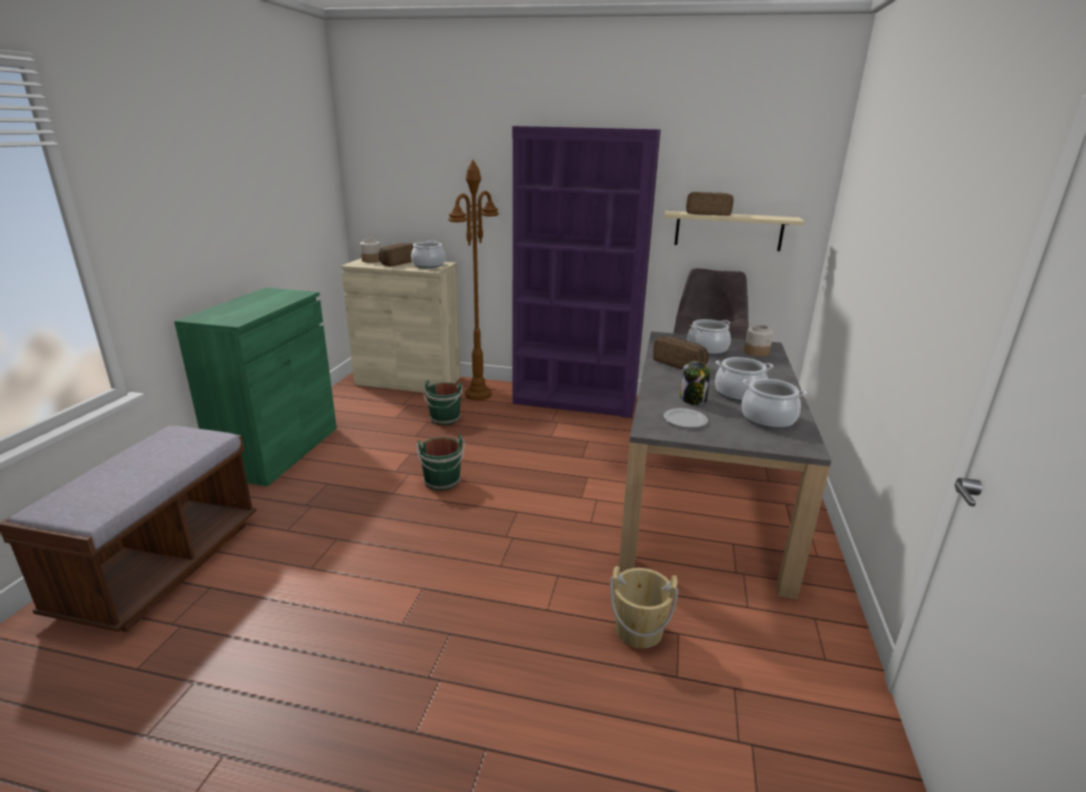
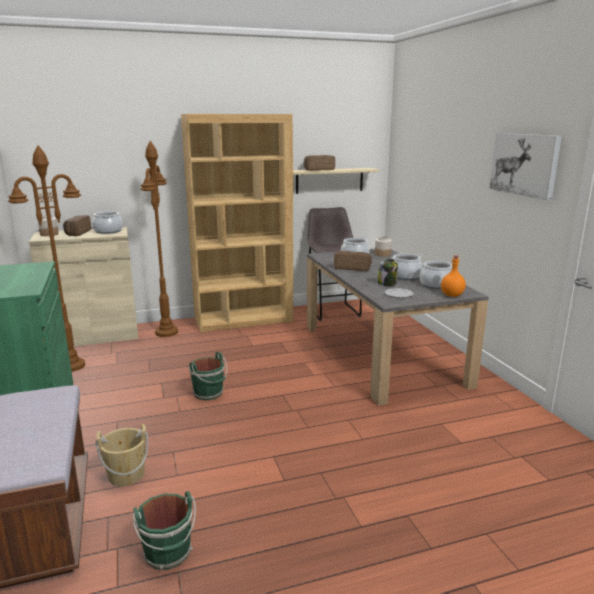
camera: 30 degrees left, 5 degrees down
green bucket [423,380,463,425] -> green bucket moved to [133,491,196,570]
purple bookcase [512,126,661,418] -> brown bookcase [181,114,293,332]
beige bucket [610,566,678,648] -> beige bucket moved to [95,424,148,486]
none -> brown floor lamp [8,145,85,372]
none -> orange bottle [441,255,466,297]
none -> picture [489,133,562,200]

